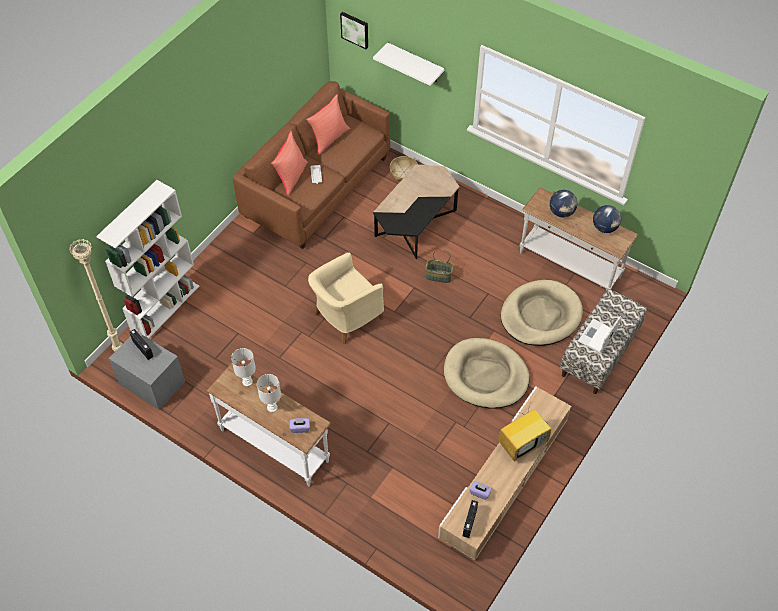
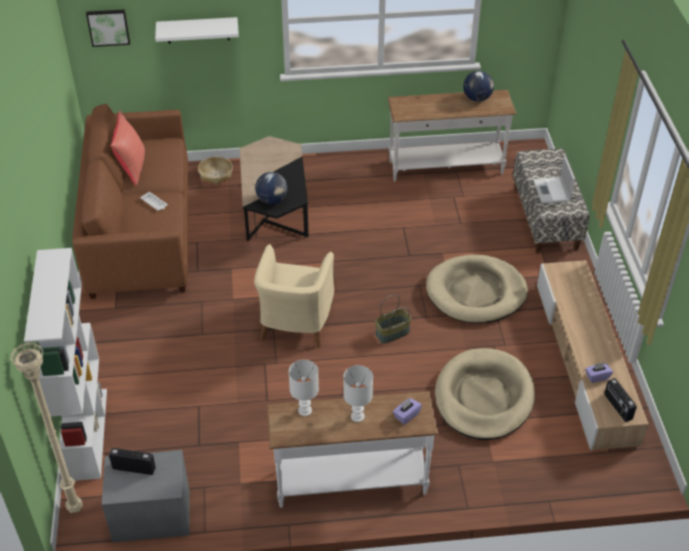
camera: 40 degrees left, 10 degrees down
red pillow [271,131,308,196] -> none
basket [425,249,453,283] -> basket moved to [375,295,411,344]
television [498,400,551,462] -> none
beige dog bed [501,280,583,346] -> beige dog bed moved to [435,348,535,440]
globe [550,190,577,217] -> globe moved to [255,172,288,204]

